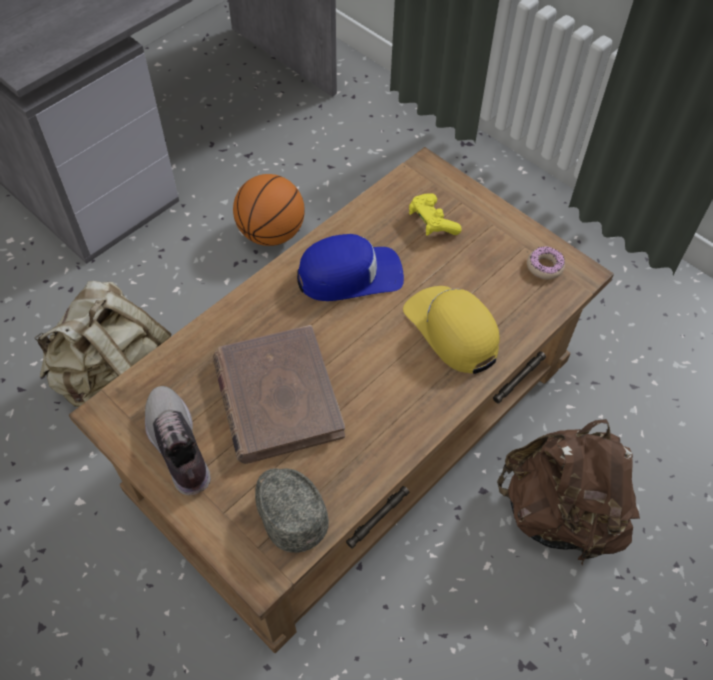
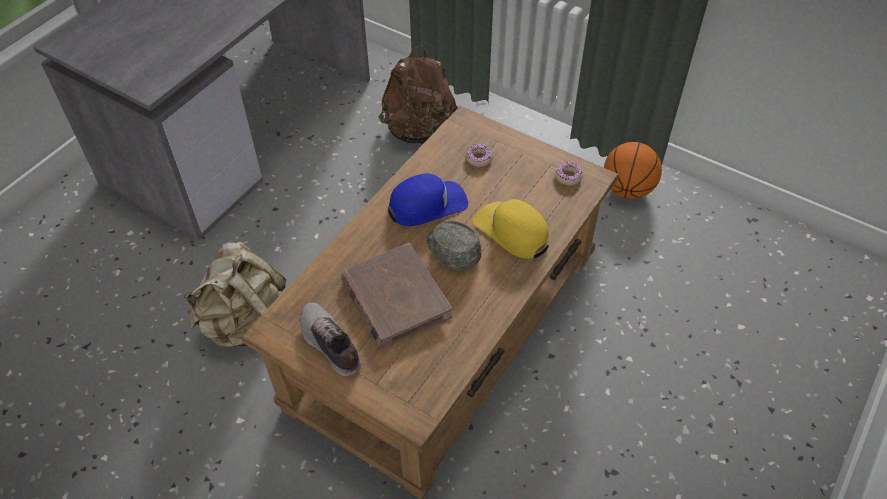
camera: 10 degrees left, 5 degrees down
basketball [233,174,305,246] -> basketball moved to [604,142,662,199]
grey cap [255,468,329,553] -> grey cap moved to [426,221,481,270]
yellow game controller [409,193,462,236] -> donut [466,144,493,167]
brown backpack [497,419,640,566] -> brown backpack moved to [378,45,458,144]

